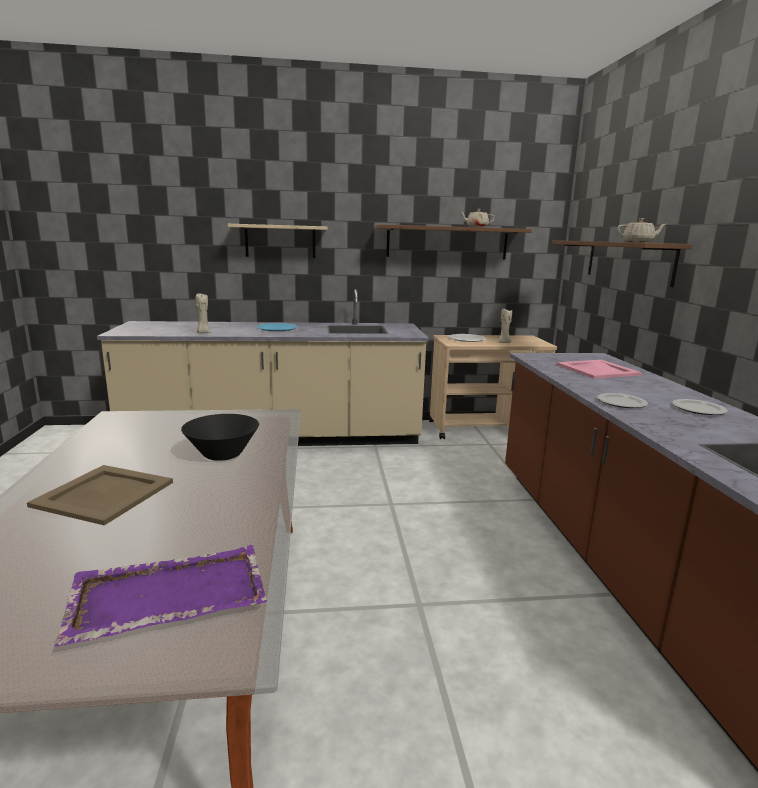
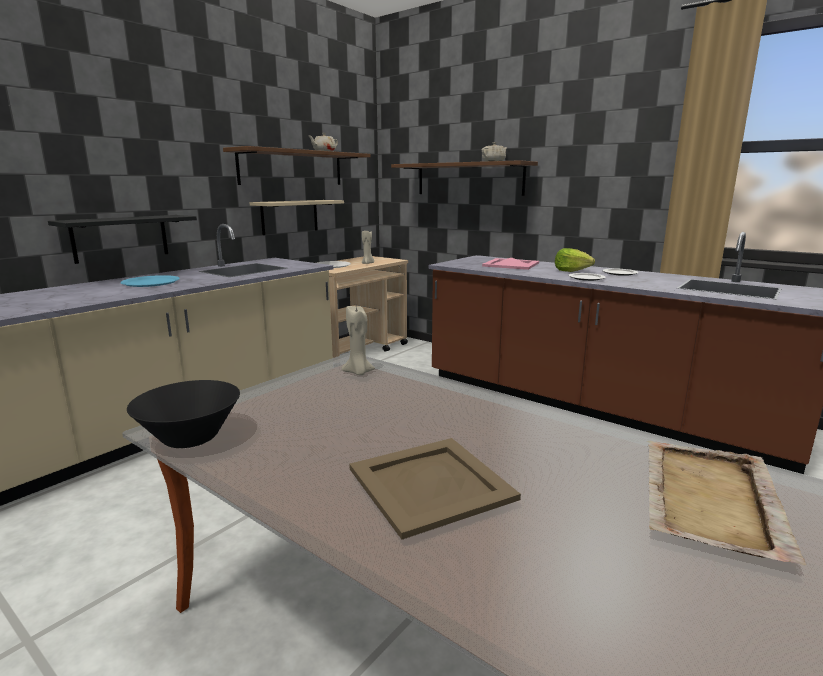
camera: 45 degrees left, 0 degrees up
purple tray [54,545,267,647] -> beige tray [647,441,806,565]
black bowl [181,414,259,461] -> black bowl moved to [127,380,240,448]
beige candle [195,294,210,333] -> beige candle moved to [341,305,375,375]
beige shelf [228,224,327,258] -> beige shelf moved to [249,200,344,235]
none -> black shelf [48,215,197,264]
none -> lettuce [555,248,595,272]

